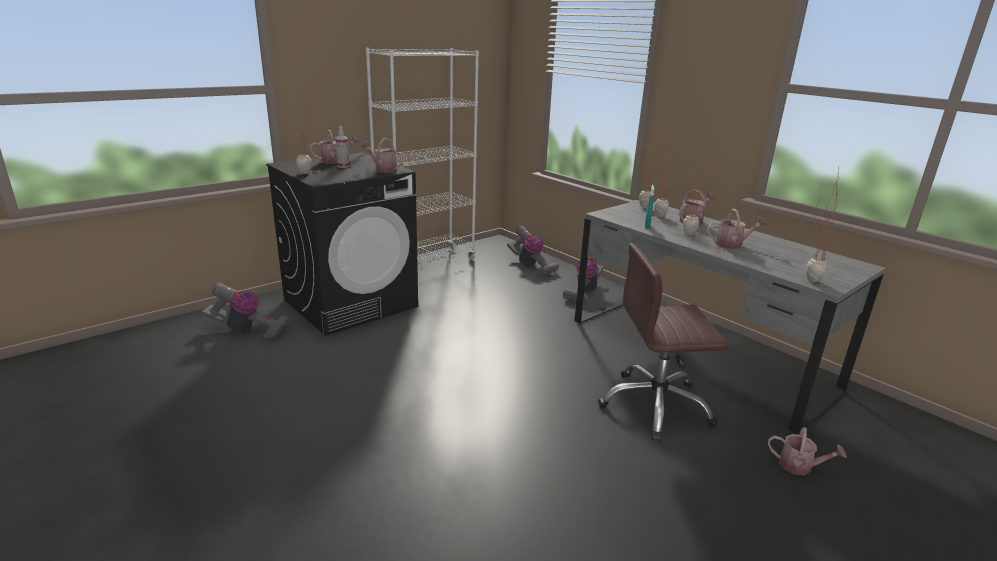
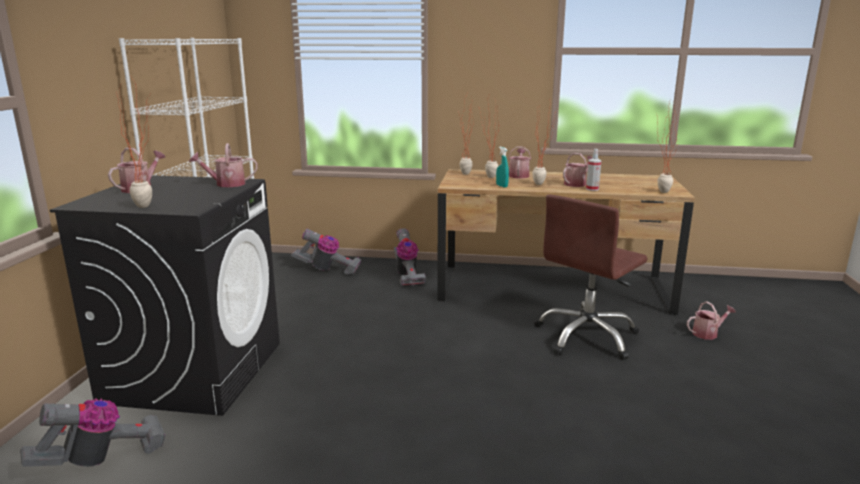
camera: 40 degrees left, 5 degrees down
spray bottle [335,126,350,168] -> spray bottle moved to [586,149,602,191]
grey desk [575,200,886,434] -> brown desk [437,169,695,315]

